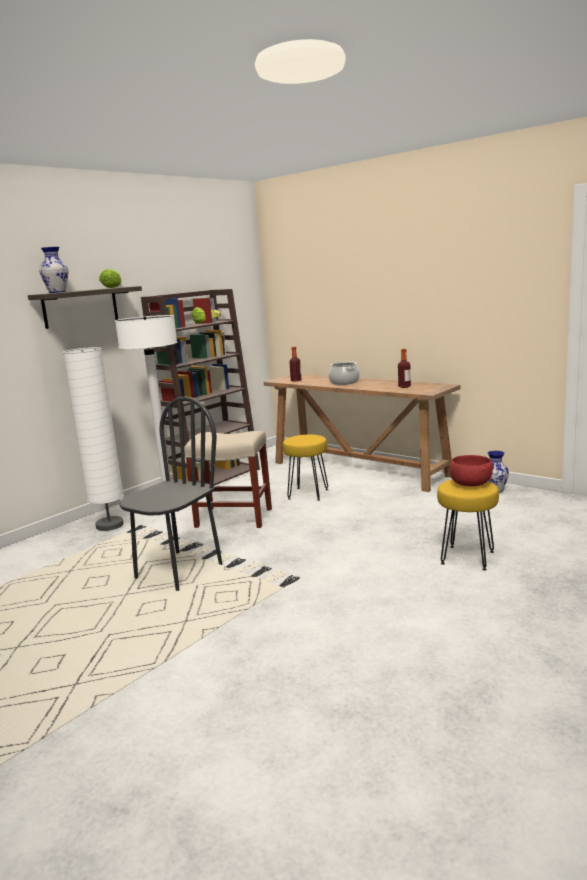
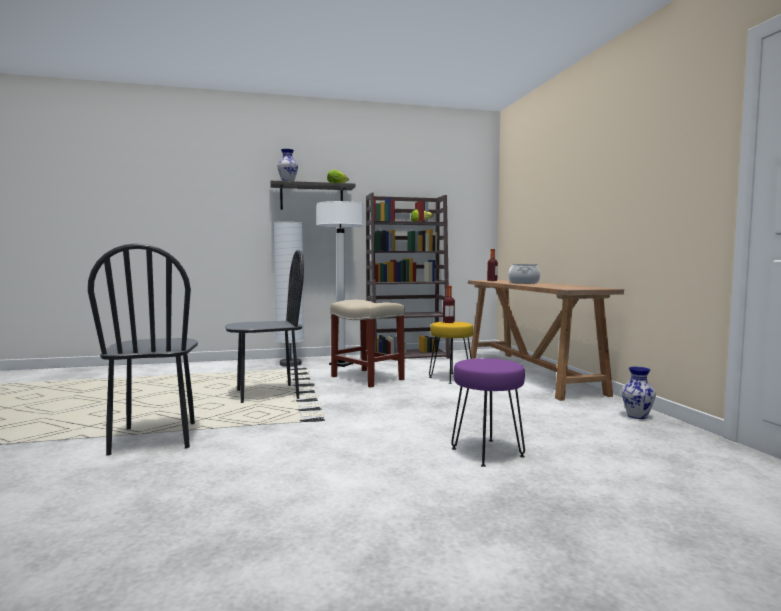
camera: 35 degrees right, 10 degrees down
bottle [398,349,411,388] -> bottle moved to [443,286,455,323]
yellow stool [437,479,499,571] -> purple stool [451,358,525,467]
red bowl [450,455,493,487] -> none
none -> black chair [88,243,198,455]

